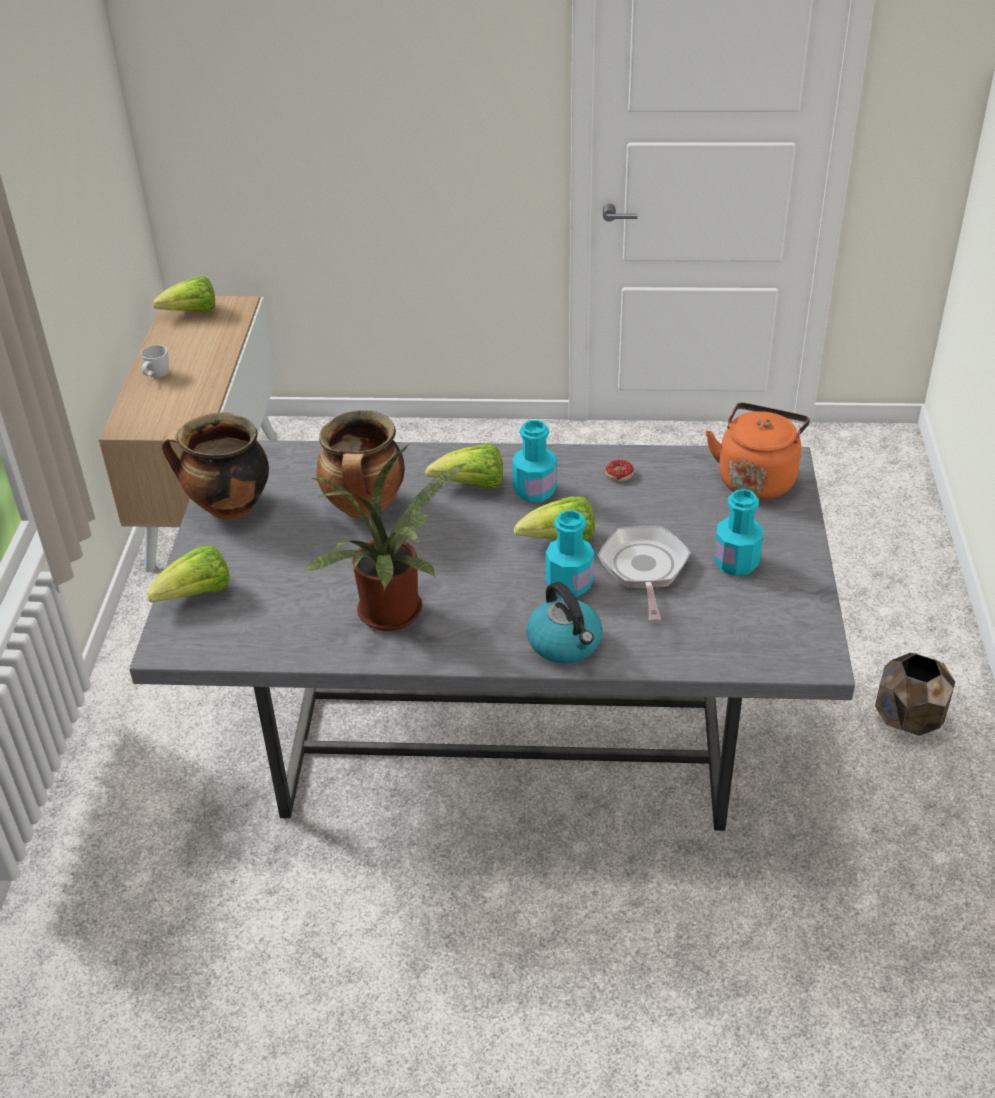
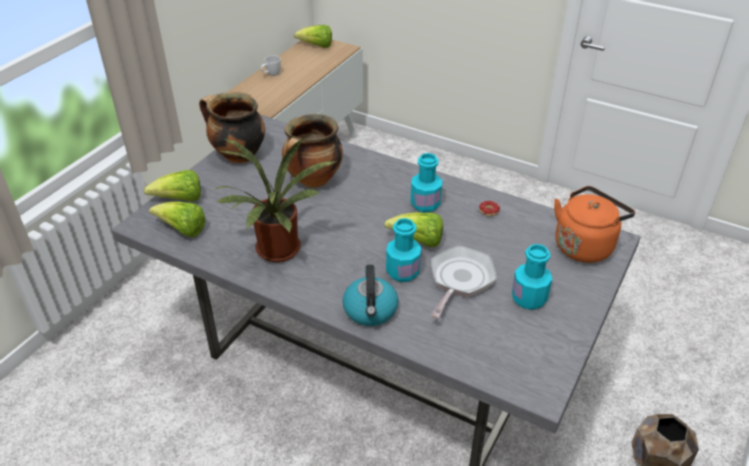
camera: 25 degrees right, 0 degrees up
lettuce [425,444,503,489] -> lettuce moved to [149,202,206,237]

